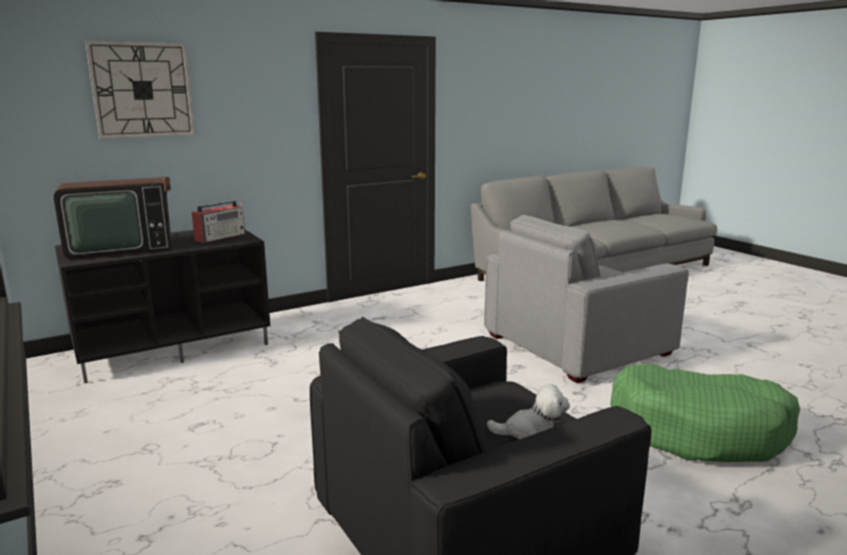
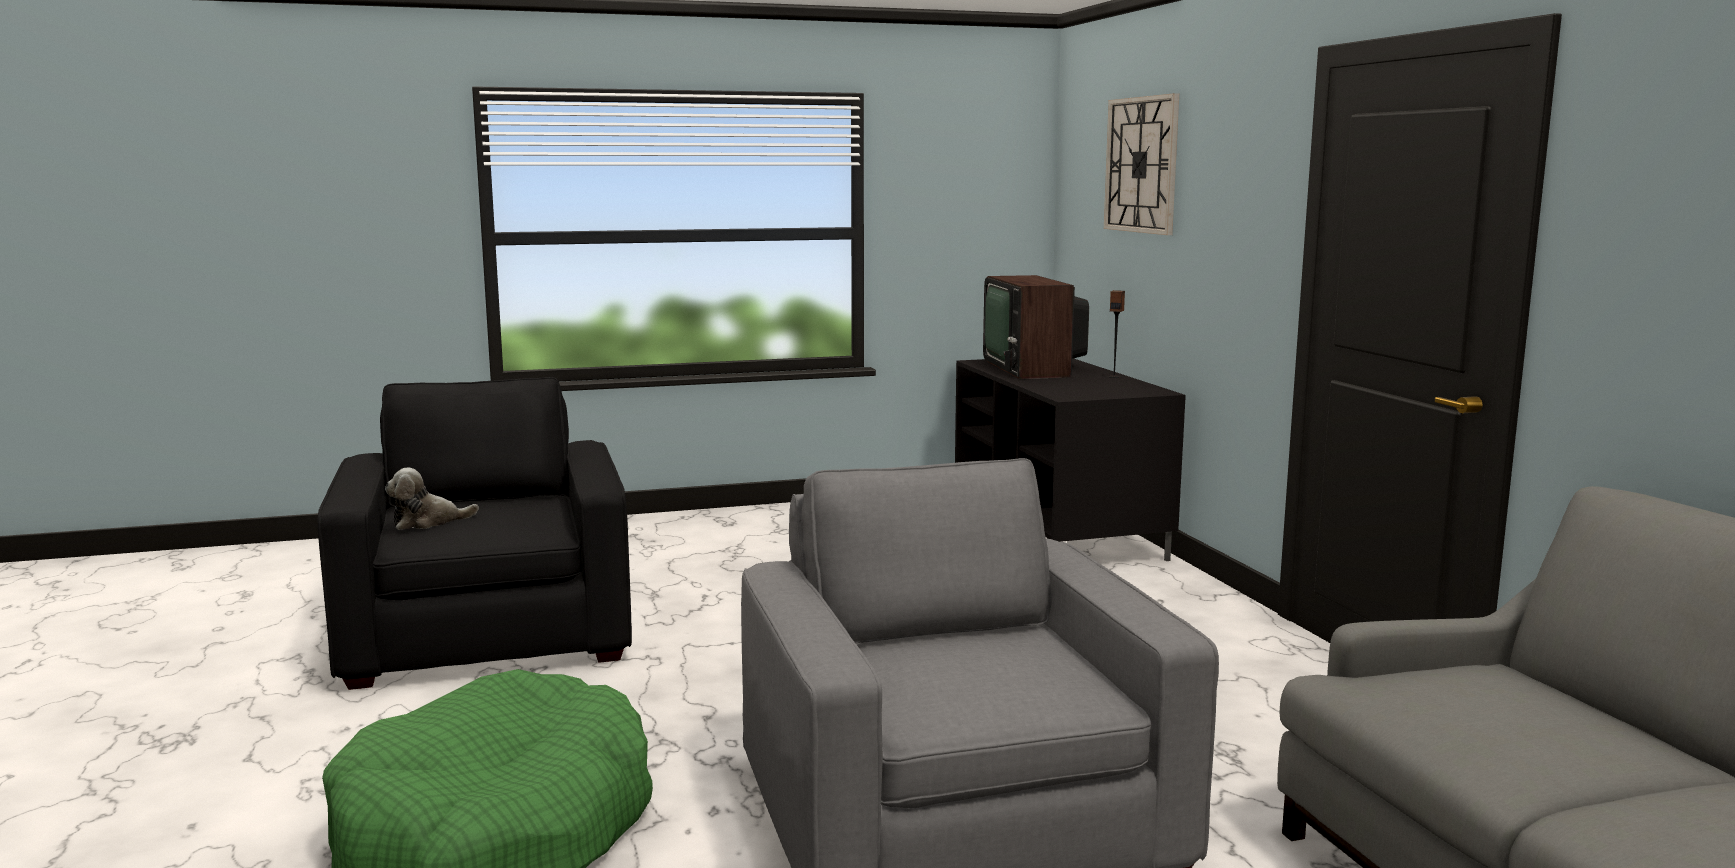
camera: 105 degrees right, 5 degrees down
radio [192,199,245,243] -> none
plush toy [487,384,570,439] -> plush toy turned 45 degrees clockwise [385,467,479,530]

